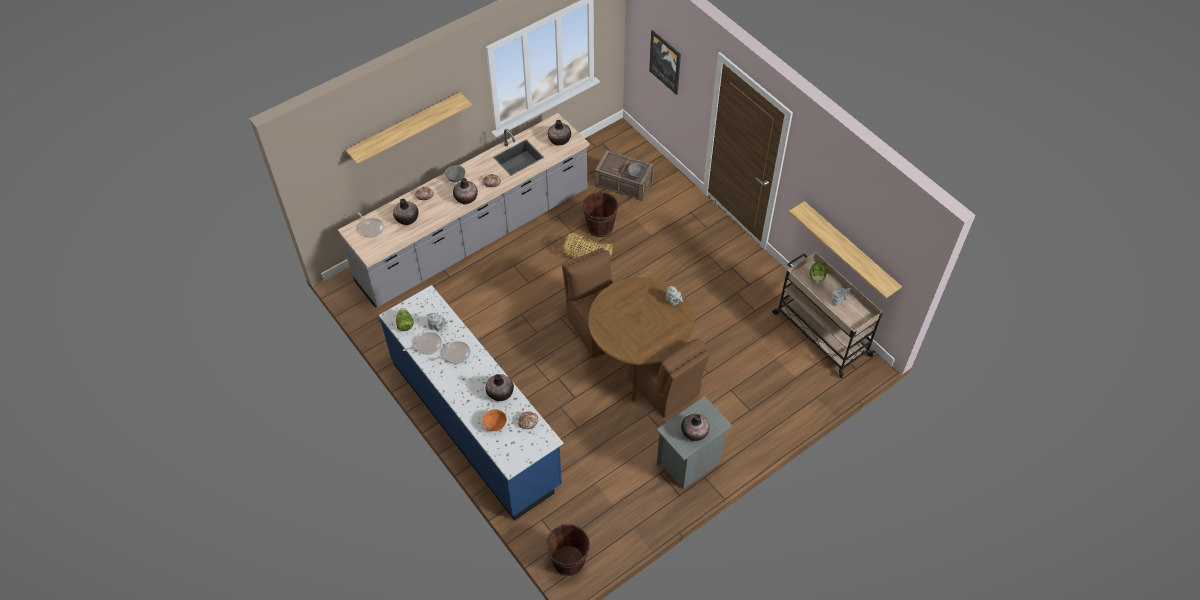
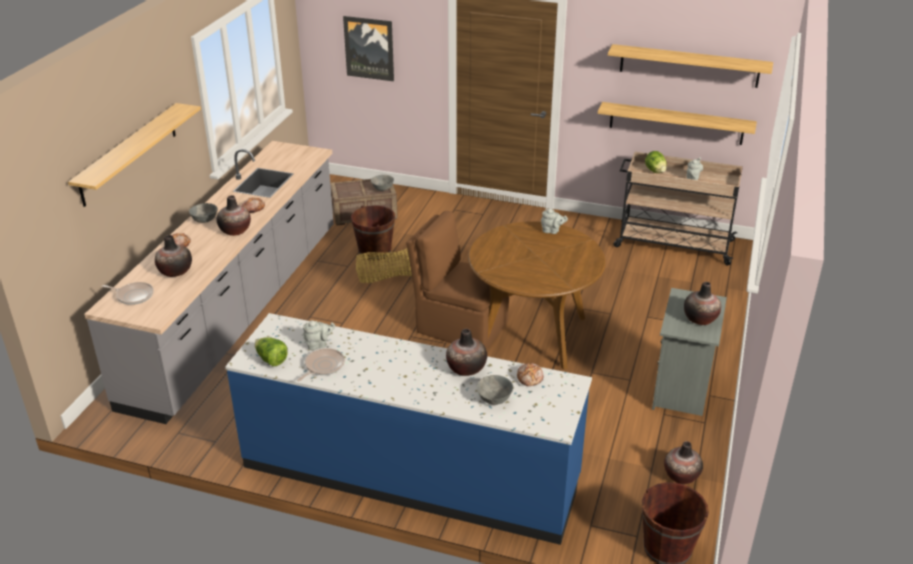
camera: 35 degrees left, 20 degrees down
frying pan [431,341,470,364] -> none
orange bowl [482,409,507,431] -> grey bowl [477,375,513,405]
vase [548,120,571,146] -> vase moved to [664,441,703,484]
brown chair [627,339,710,418] -> none
none -> shelf [608,44,773,88]

